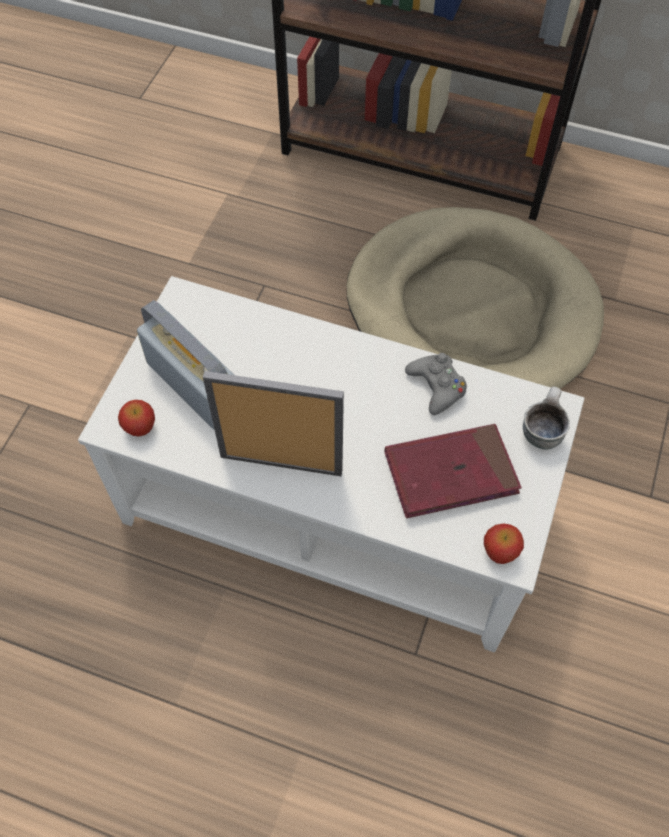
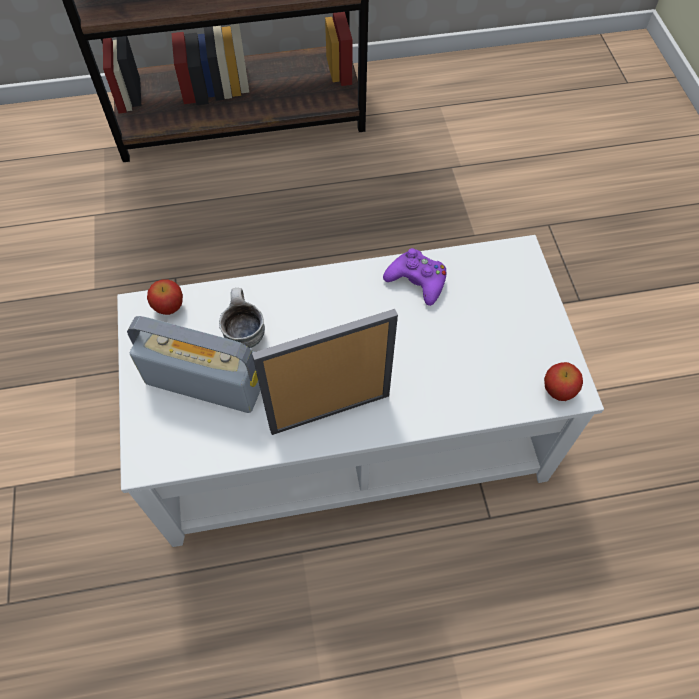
camera: 30 degrees left, 0 degrees up
apple [118,400,155,436] -> apple moved to [147,279,183,315]
beige dog bed [347,207,604,389] -> none
red book [384,424,522,518] -> none
grey game controller [405,353,467,415] -> purple game controller [383,248,446,306]
mug [523,387,570,449] -> mug moved to [219,288,265,348]

